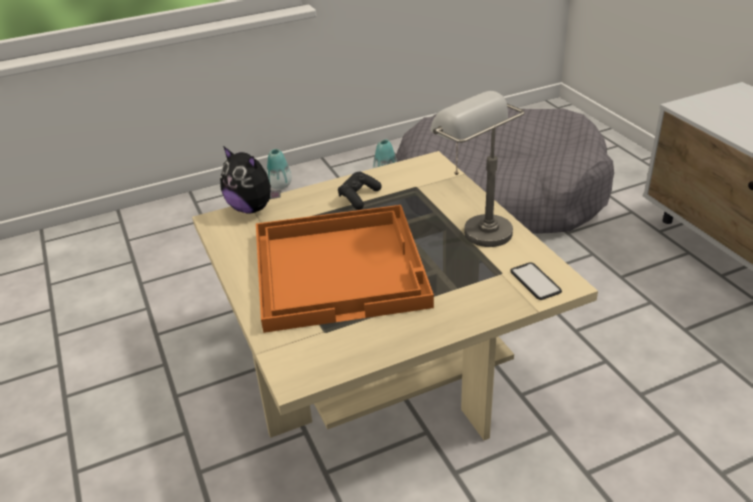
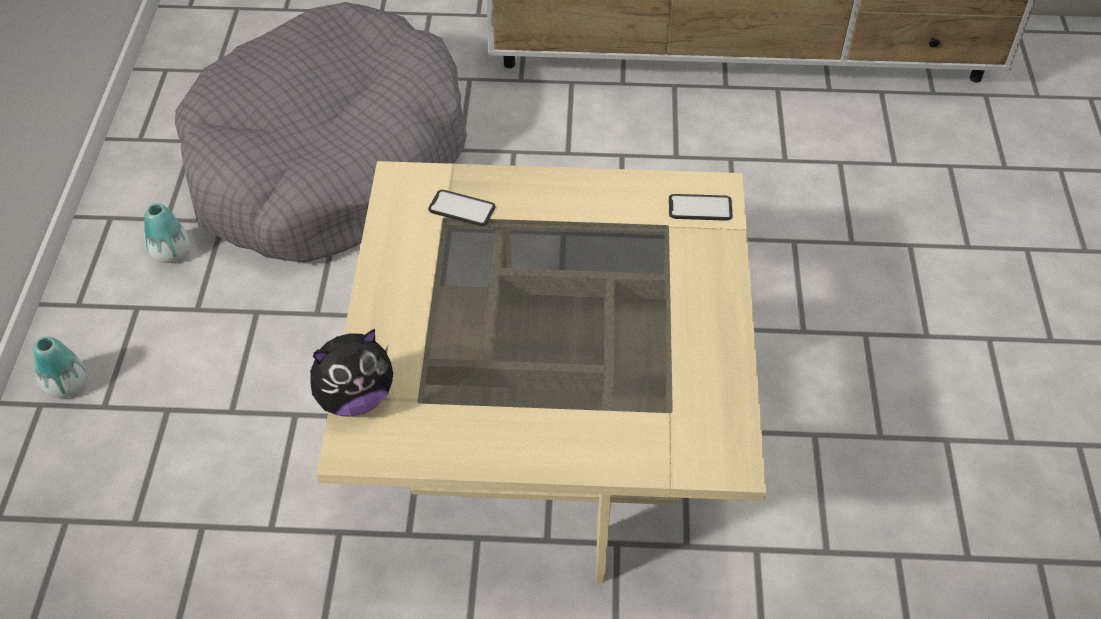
camera: 65 degrees left, 15 degrees up
orange tray [256,205,434,333] -> none
black game controller [338,171,382,210] -> none
grey table lamp [430,91,525,247] -> none
none -> phone [428,190,496,226]

